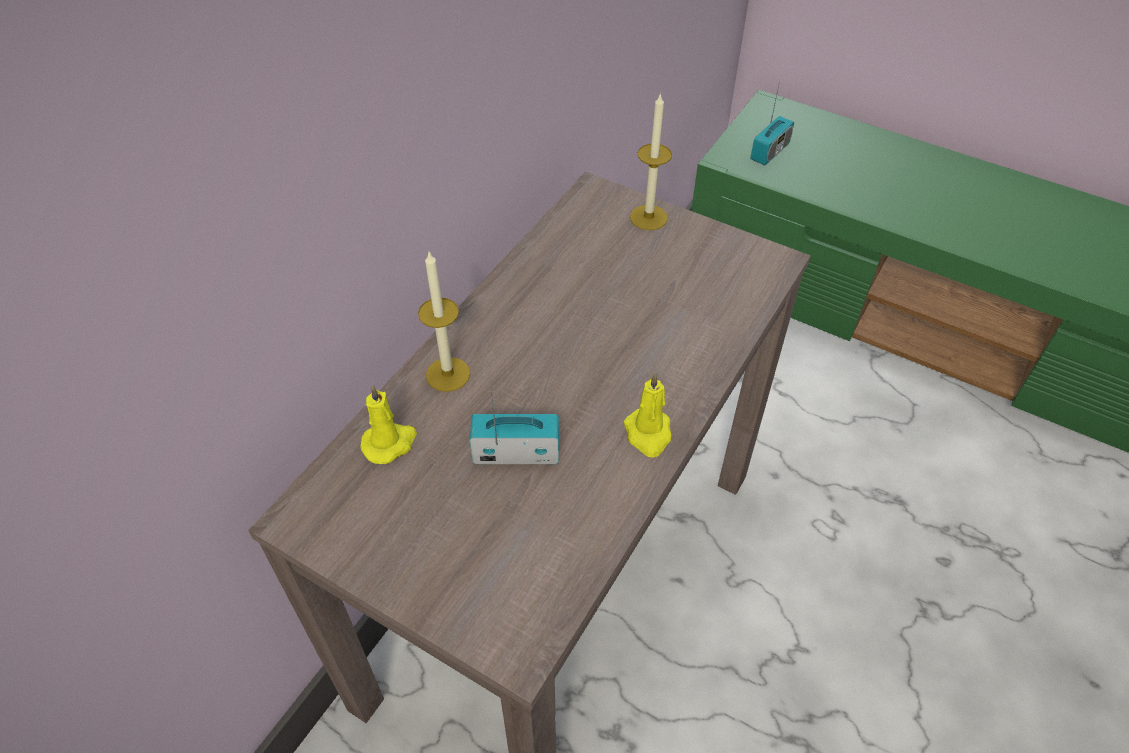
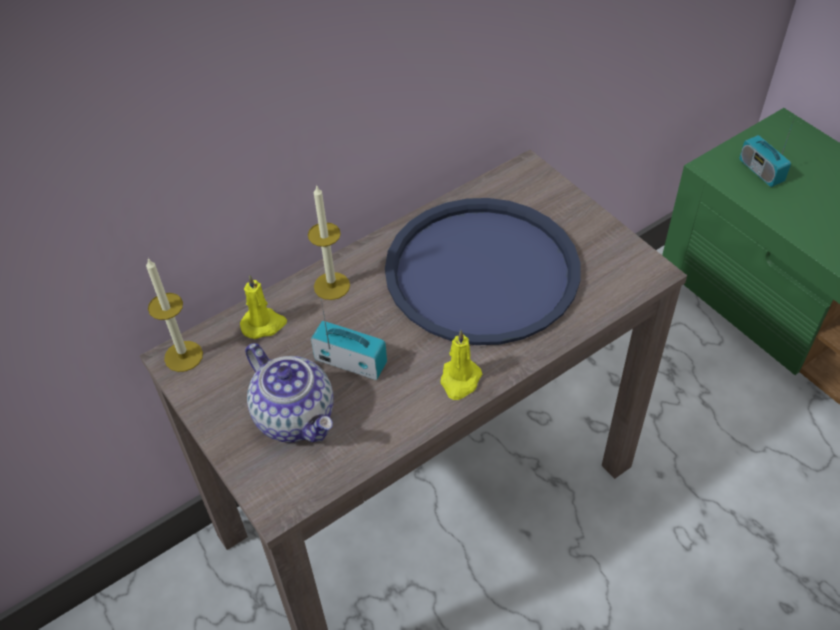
camera: 25 degrees right, 0 degrees up
candle [630,93,672,230] -> candle moved to [146,258,203,372]
radio [750,81,794,165] -> radio turned 90 degrees clockwise [739,117,795,187]
none -> teapot [245,343,334,442]
none -> blue tray [385,198,580,345]

